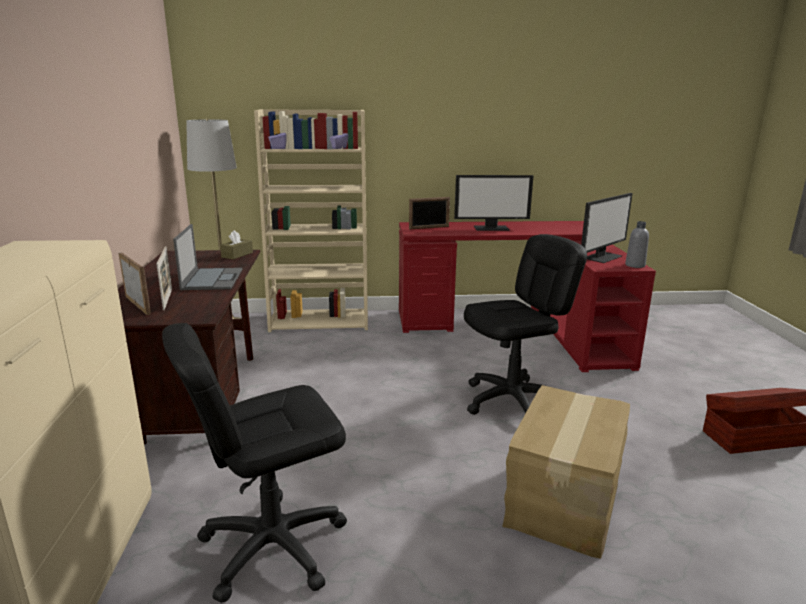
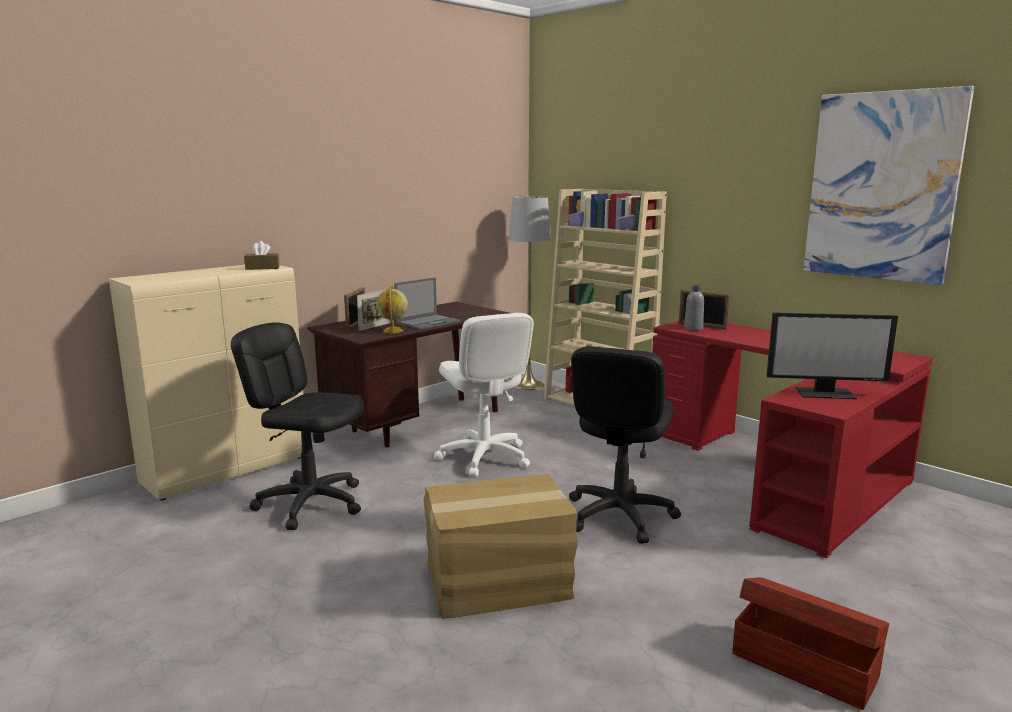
camera: 50 degrees right, 5 degrees down
brown tissue box [220,230,253,259] -> brown tissue box moved to [244,241,279,270]
monitor [454,175,534,231] -> none
black office chair [464,234,587,415] -> black office chair turned 90 degrees clockwise [569,346,681,544]
grey bottle [625,221,649,268] -> grey bottle moved to [684,285,704,331]
none -> globe [376,284,408,333]
none -> white office chair [434,313,534,477]
none -> picture [803,86,974,285]

